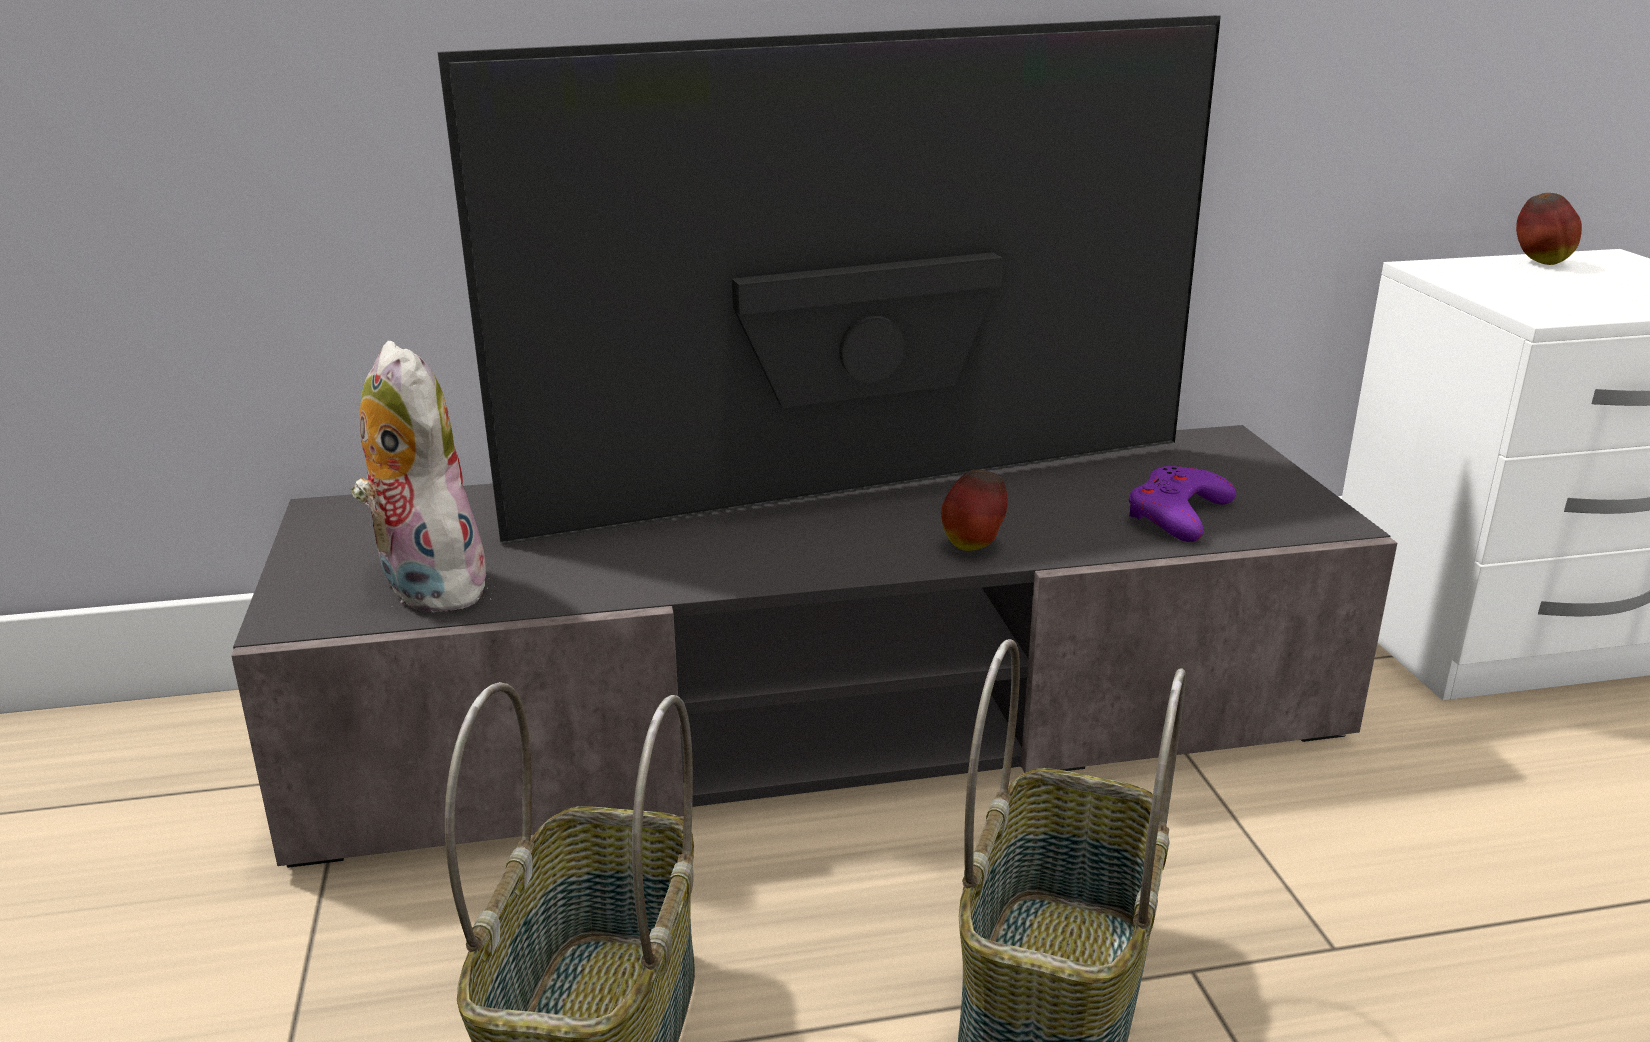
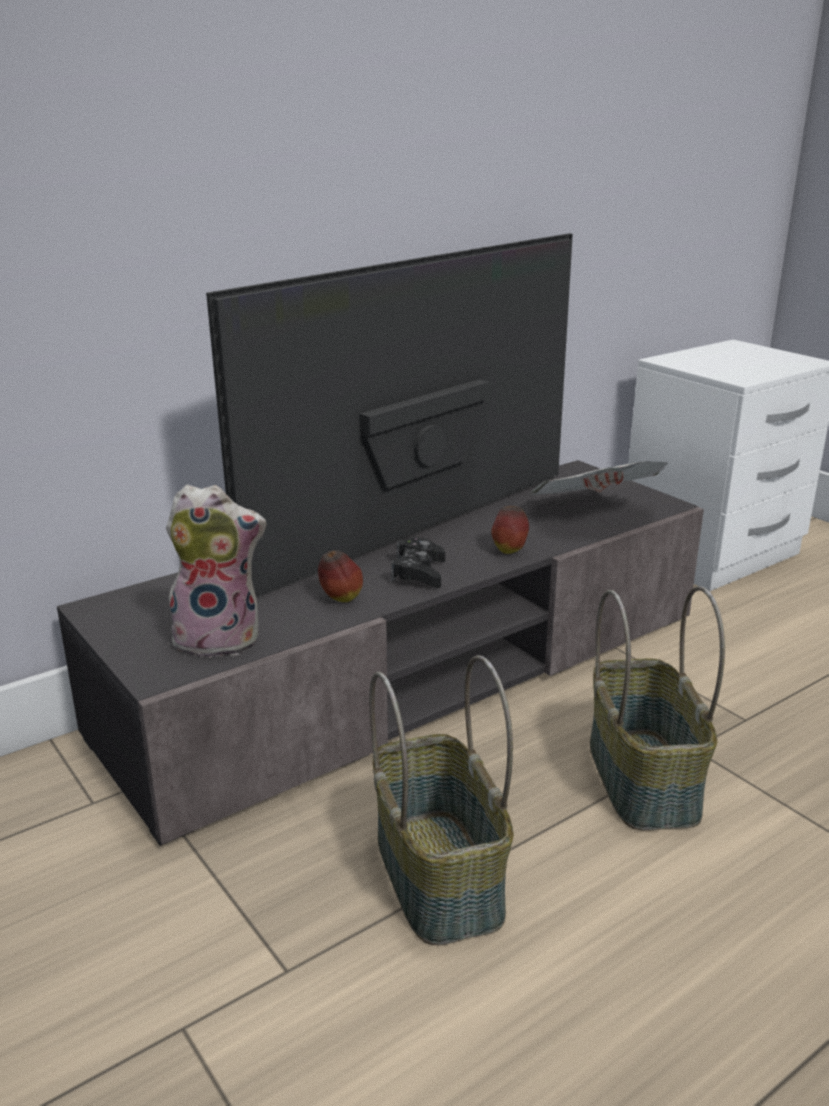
camera: 25 degrees left, 0 degrees up
plush toy [351,341,494,613] -> plush toy turned 150 degrees clockwise [166,485,266,658]
purple game controller [1129,466,1236,542] -> newspaper [529,461,669,495]
apple [1516,193,1582,265] -> apple moved to [318,550,363,602]
none -> black game controller [391,537,445,588]

